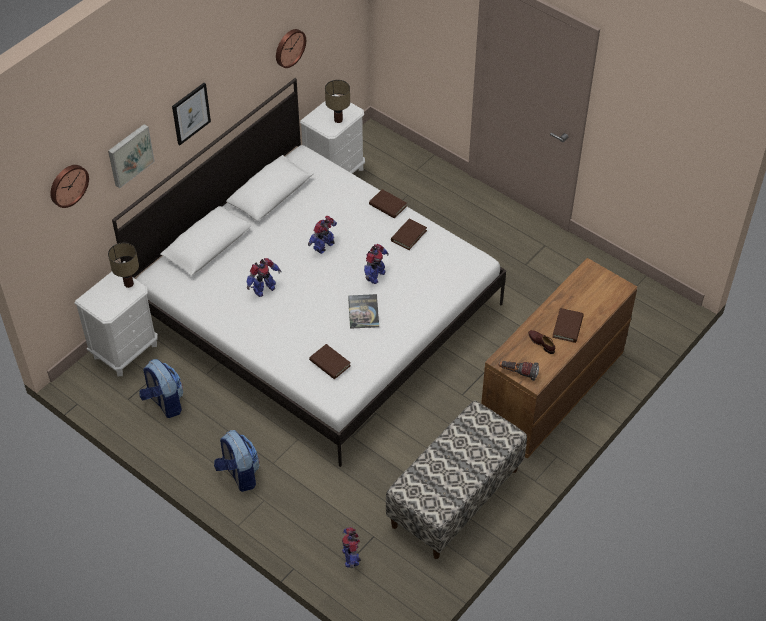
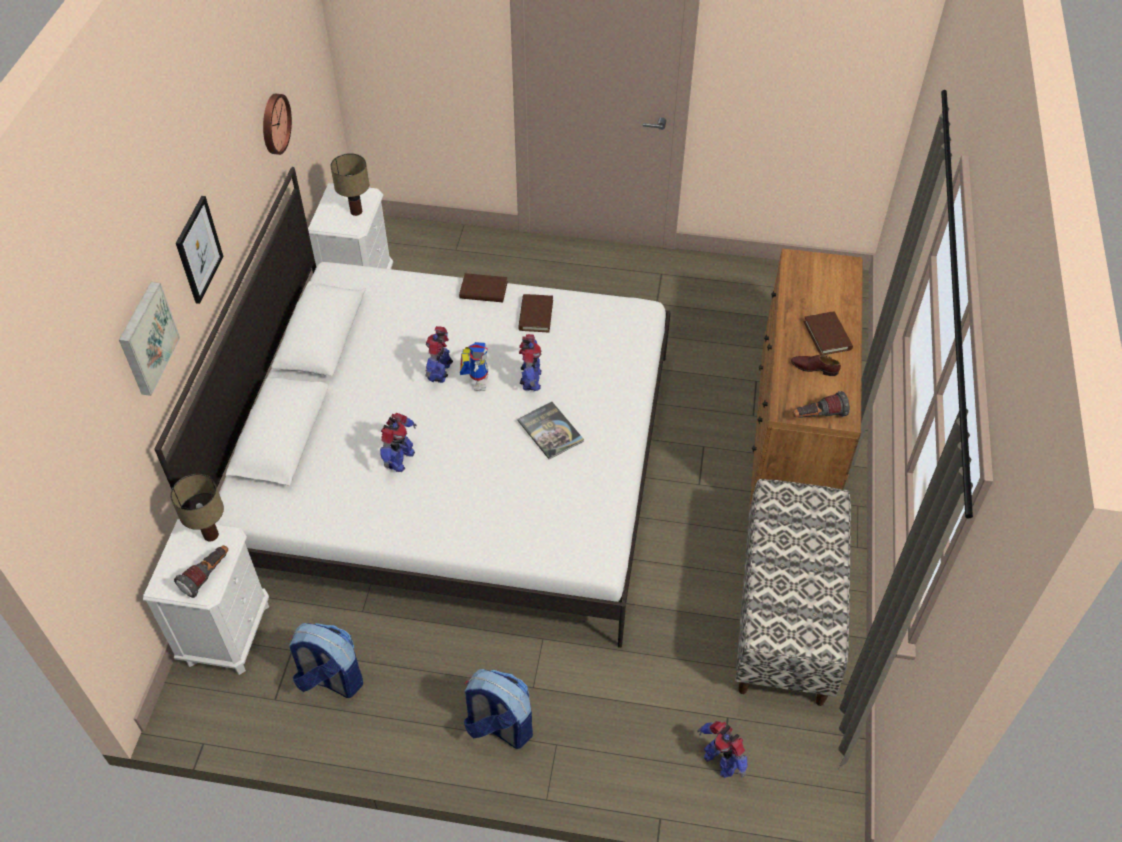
camera: 30 degrees left, 0 degrees up
wall clock [50,165,89,208] -> none
brown book [309,344,351,379] -> none
none -> flashlight [174,545,228,598]
none -> toy robot [460,342,488,391]

